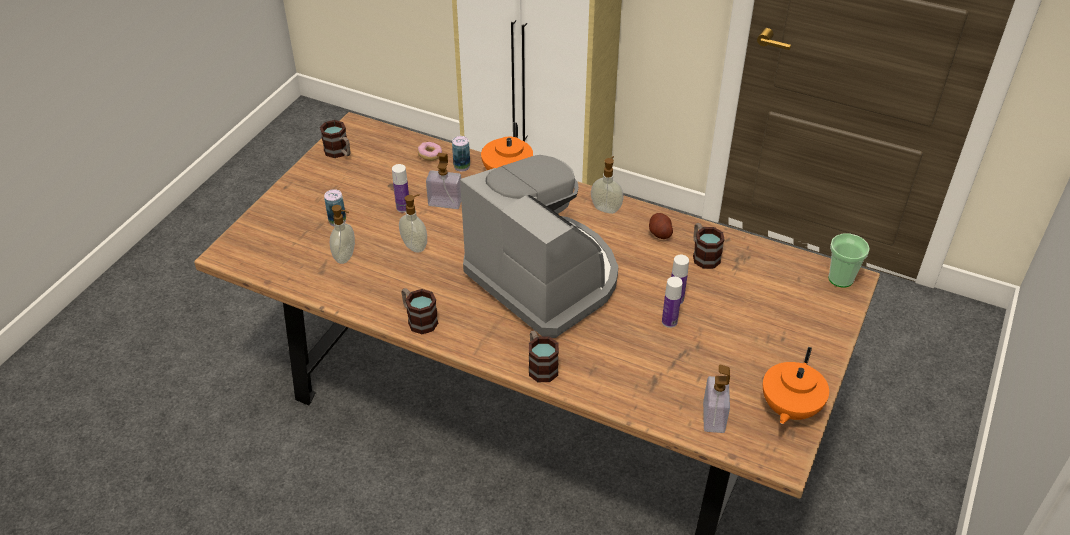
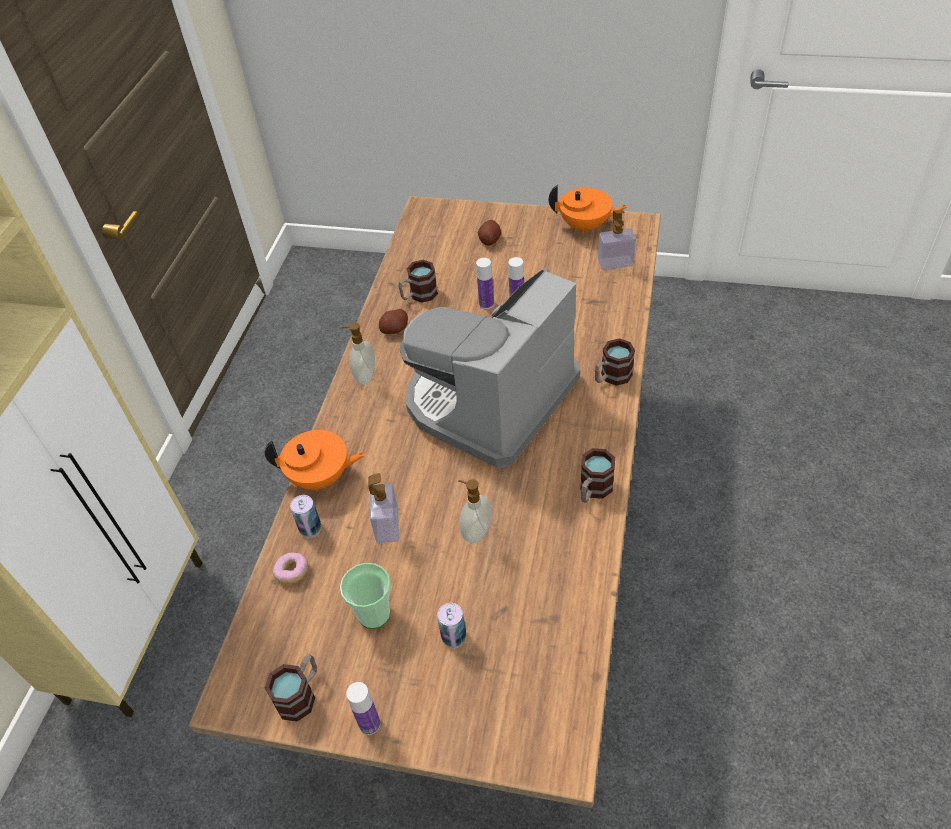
camera: 100 degrees left, 5 degrees up
soap dispenser [330,205,355,264] -> none
bottle [392,164,409,212] -> bottle moved to [346,682,380,735]
cup [828,234,870,288] -> cup moved to [340,563,391,629]
none -> potato [478,220,501,246]

